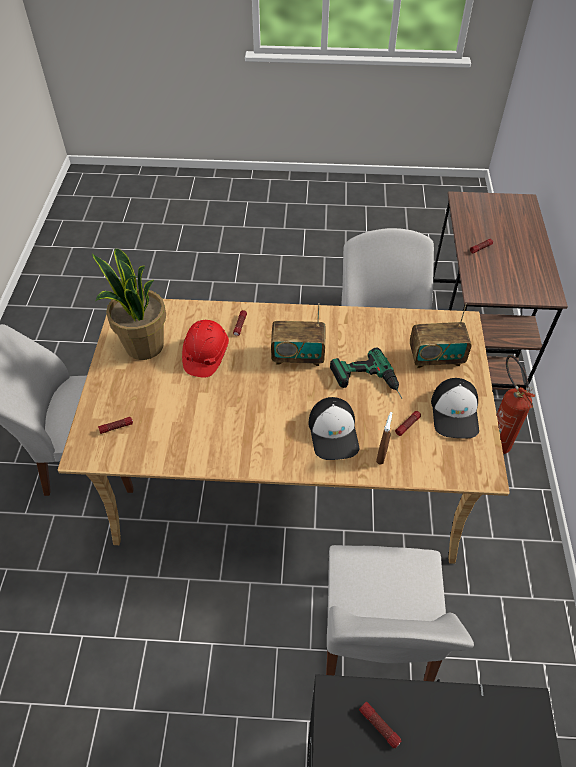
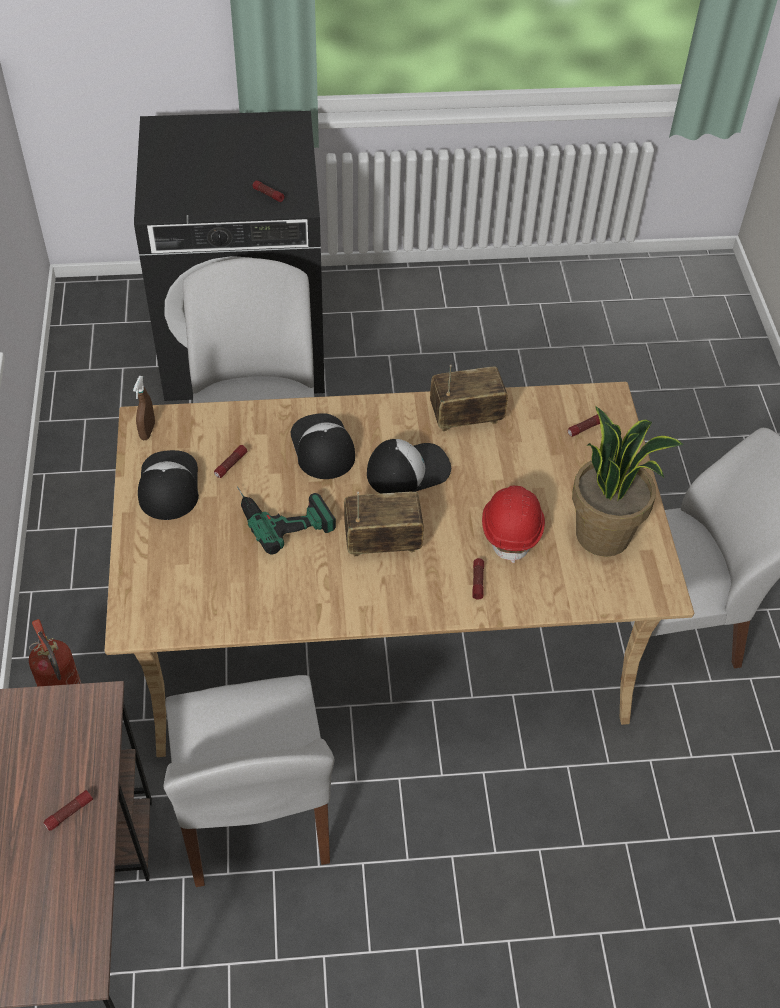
camera: 170 degrees right, 0 degrees up
brown spray bottle [376,412,392,464] -> brown spray bottle moved to [133,376,155,440]
radio [410,303,472,368] -> radio moved to [430,365,508,431]
none -> cap [367,439,451,494]

